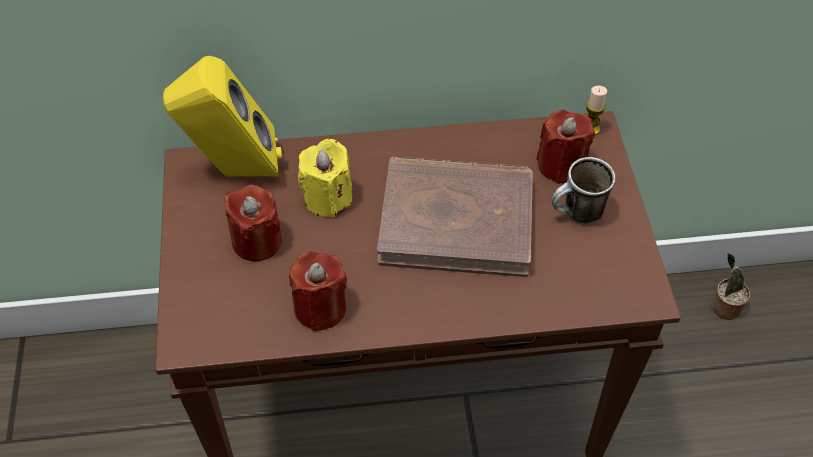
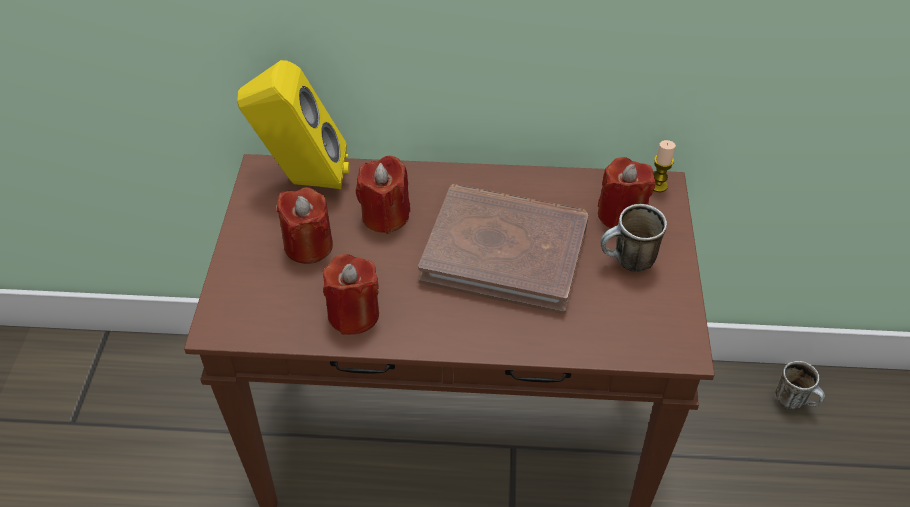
camera: 10 degrees right, 5 degrees down
yellow candle [298,139,352,217] -> red candle [356,156,410,234]
potted plant [711,253,750,320] -> mug [775,361,825,409]

